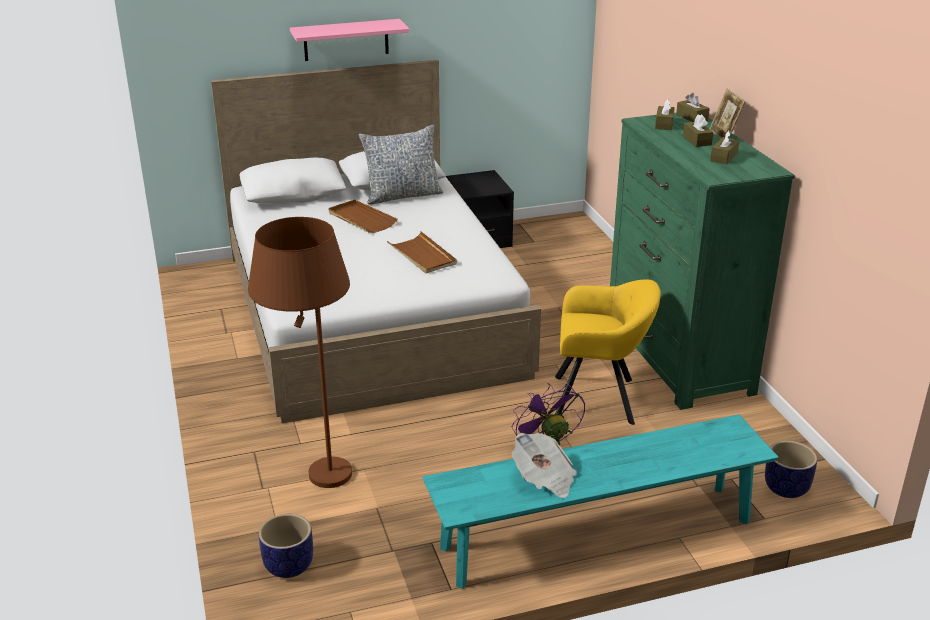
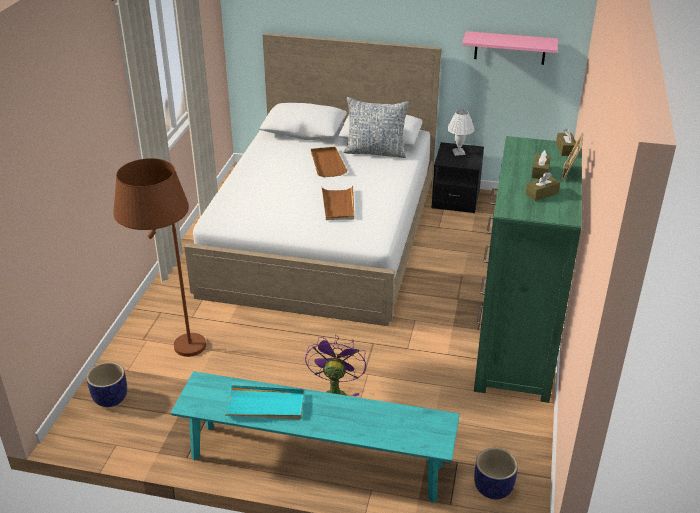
camera: 30 degrees right, 5 degrees up
pink shelf [290,19,409,61] -> pink shelf moved to [462,31,558,65]
newspaper [511,433,577,498] -> turquoise tray [225,385,304,419]
yellow armchair [555,279,661,425] -> none
brown tissue box [655,99,675,130] -> none
none -> white table lamp [447,110,475,156]

